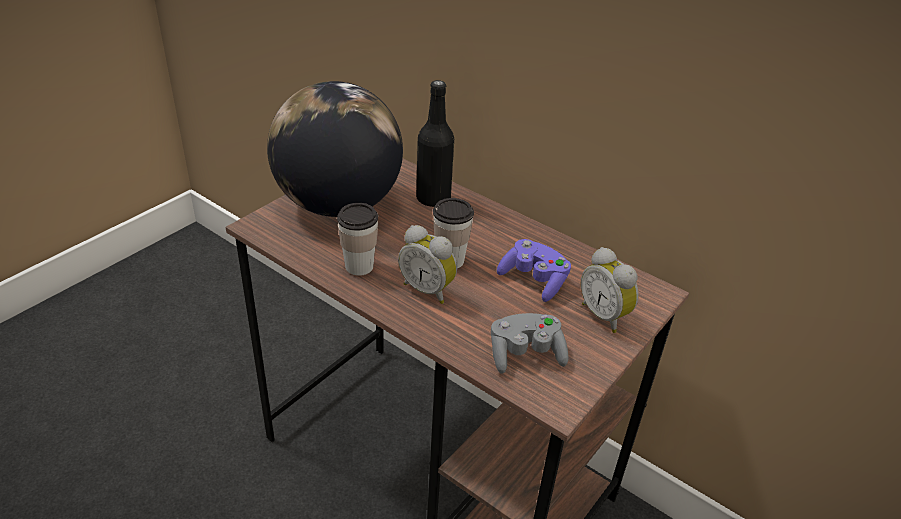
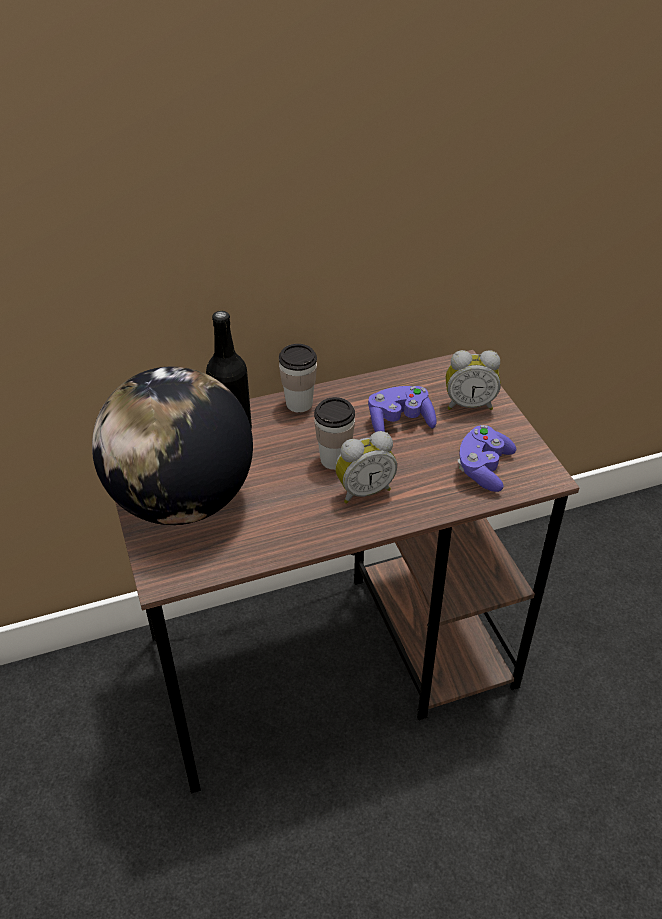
camera: 55 degrees left, 5 degrees up
cup [337,203,378,276] -> cup moved to [279,344,317,413]
grey game controller [491,313,569,374] -> purple game controller [458,425,516,492]

